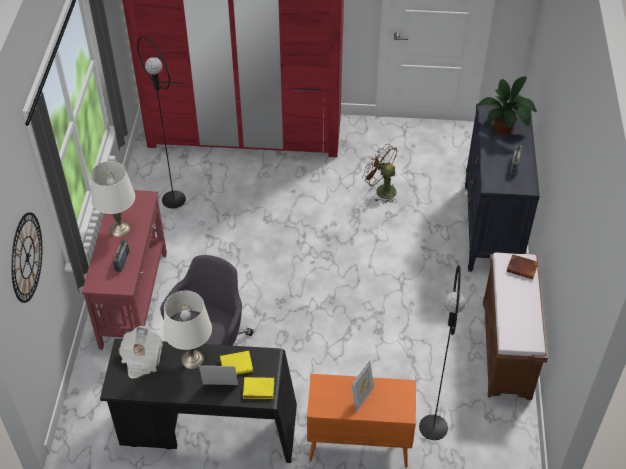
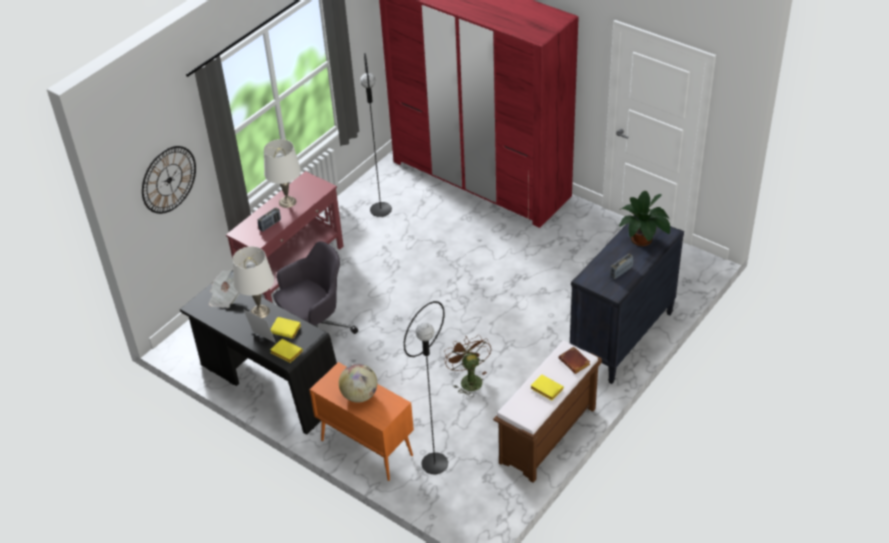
camera: 35 degrees right, 5 degrees down
picture frame [351,360,374,412] -> globe [339,364,377,403]
brown fan [362,144,397,204] -> brown fan moved to [444,334,491,397]
none -> yellow book [530,375,564,400]

